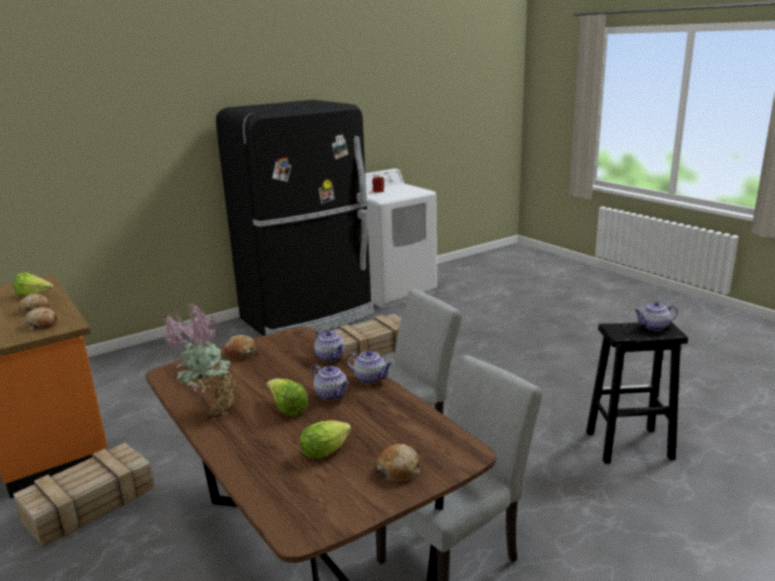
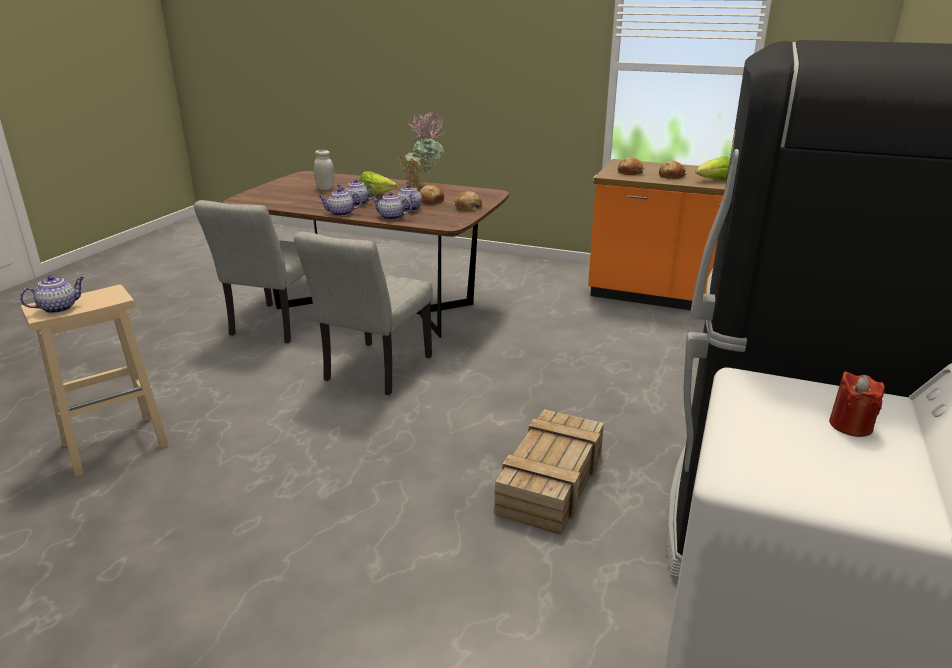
camera: 145 degrees right, 5 degrees up
crate [13,443,155,548] -> none
lettuce [300,420,351,459] -> white jar [314,150,335,190]
bread [375,444,420,481] -> bread moved to [420,185,444,205]
black stool [586,321,688,464] -> beige stool [21,285,169,477]
none -> teapot [397,184,422,211]

